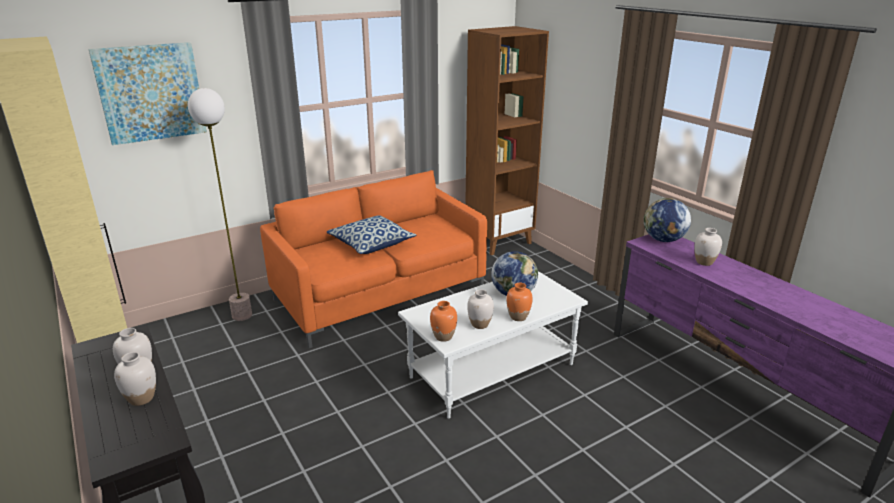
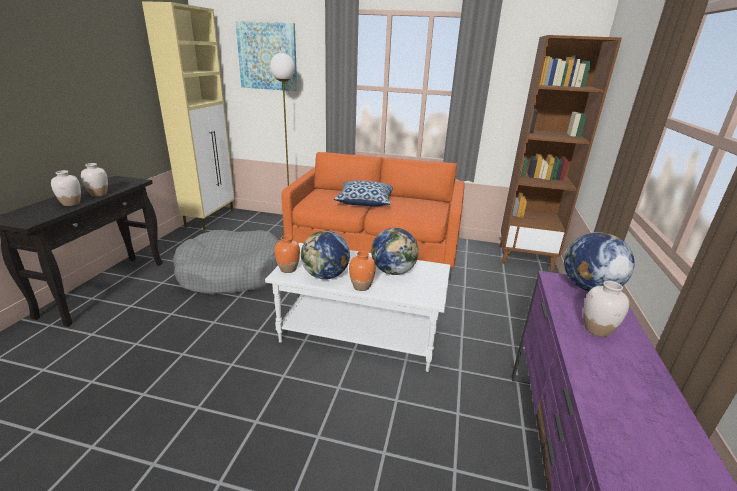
camera: 45 degrees right, 0 degrees up
white vase [467,289,494,329] -> globe [301,231,350,279]
none -> grey dog bed [173,230,278,295]

